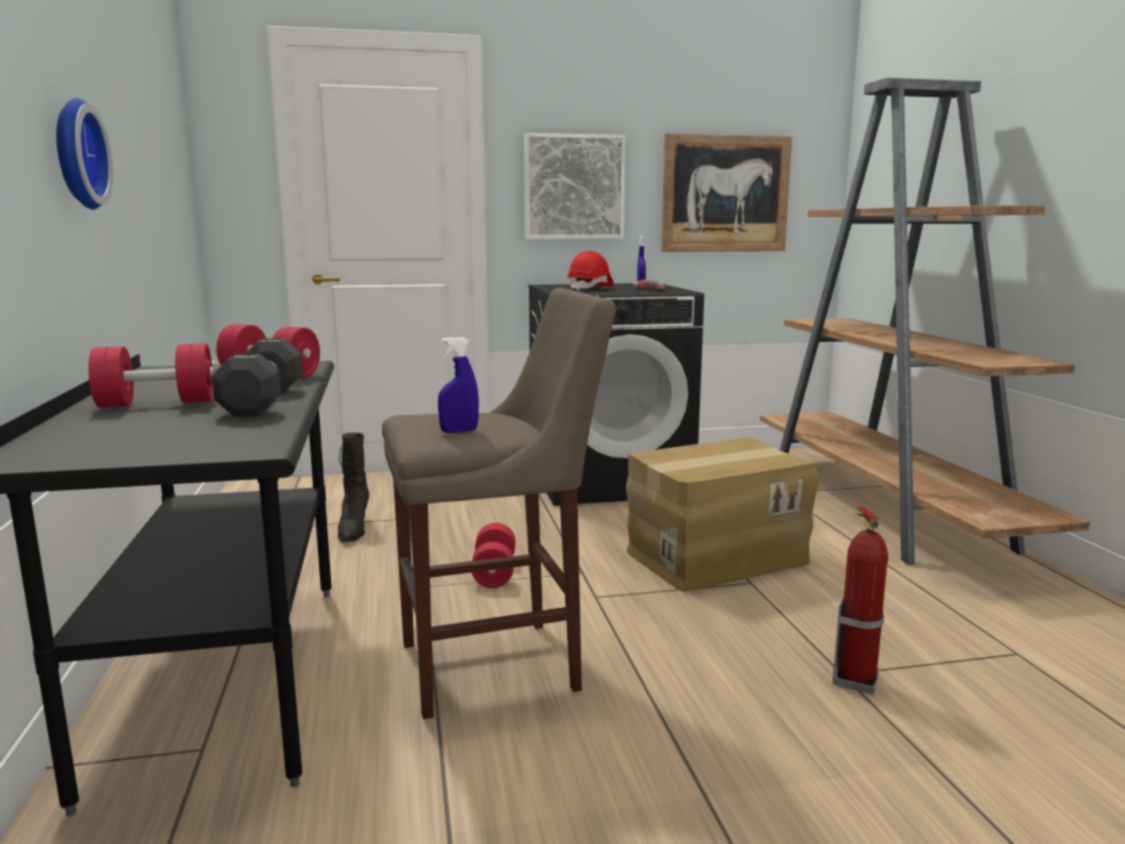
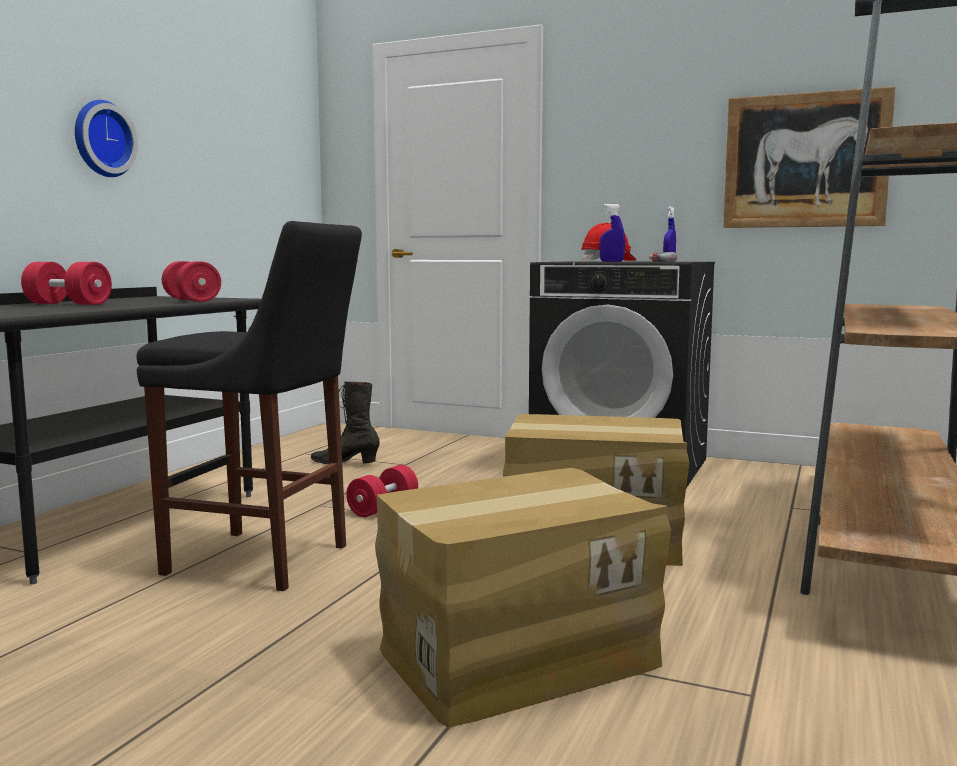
camera: 35 degrees right, 5 degrees down
black dumbbell [212,338,303,417] -> none
black boot [338,433,369,543] -> black boot turned 75 degrees clockwise [311,381,380,464]
beige stool [382,288,616,719] -> black stool [137,221,362,591]
blue spray bottle [438,337,479,433] -> blue spray bottle moved to [600,204,625,262]
picture [524,133,626,239] -> none
fire extinguisher [832,506,888,694] -> cardboard box [375,468,671,728]

